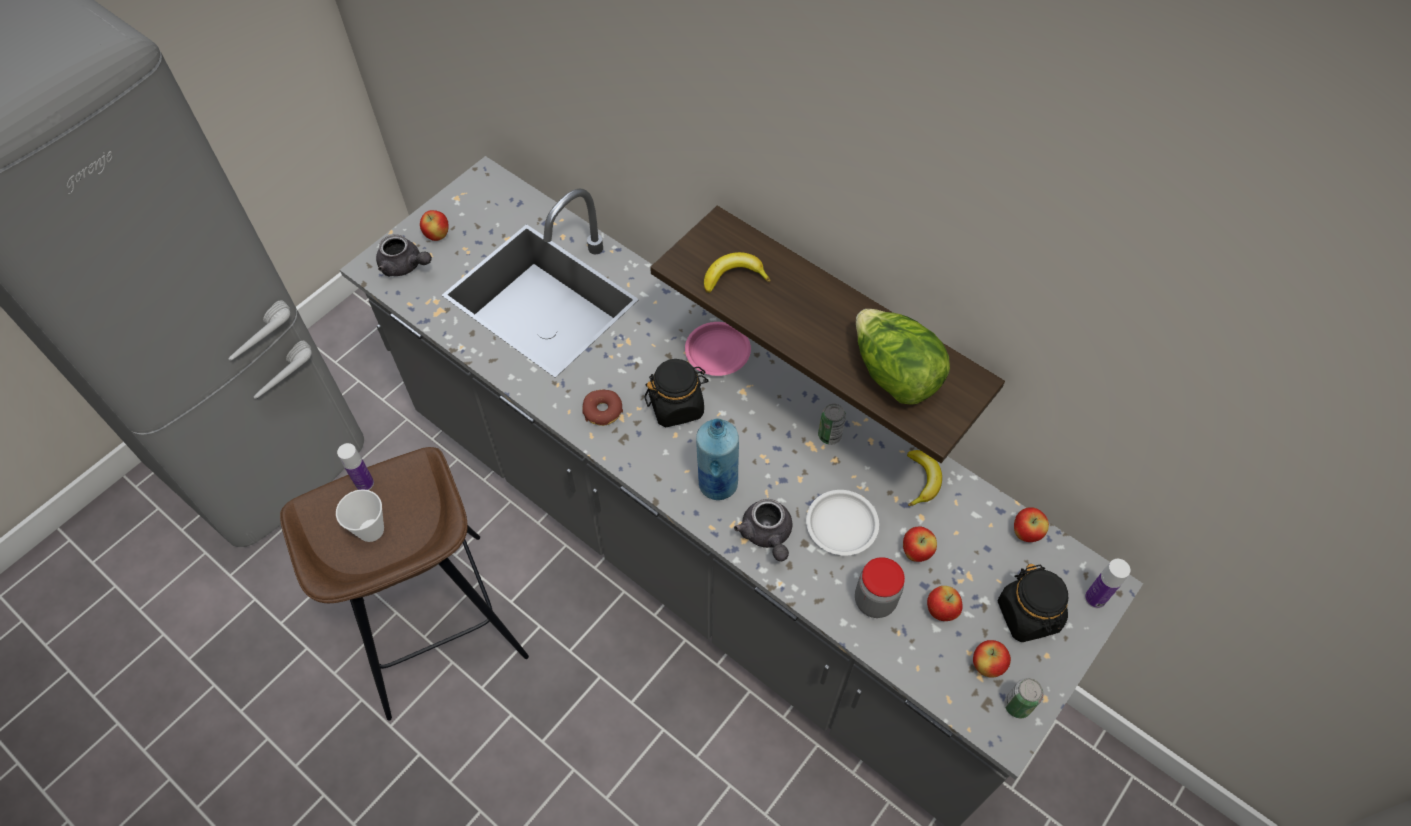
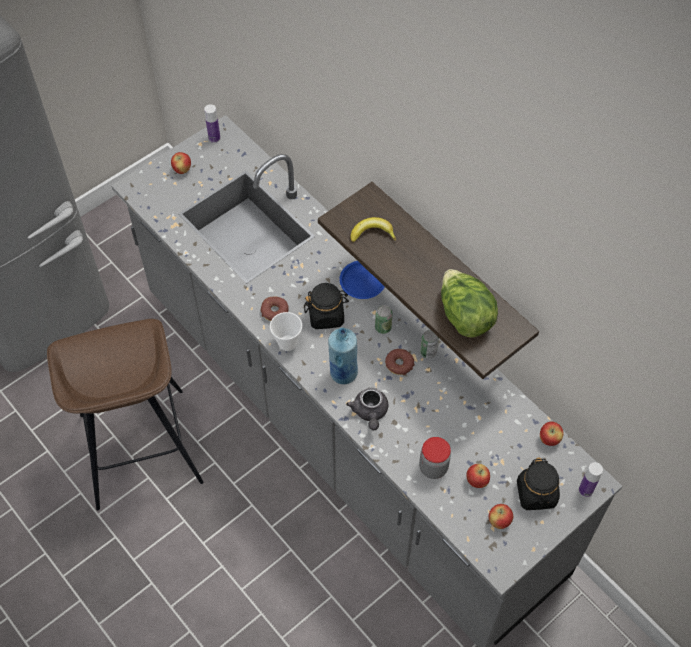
camera: 10 degrees right, 0 degrees up
cup [336,489,384,542] -> cup moved to [270,312,302,351]
bottle [337,443,374,490] -> bottle moved to [204,104,220,143]
grey teapot [376,235,432,277] -> none
pink plate [685,322,751,376] -> blue plate [339,261,385,299]
white plate [806,490,879,556] -> none
apple [903,526,937,562] -> none
banana [907,450,942,506] -> none
can [1005,678,1043,719] -> can moved to [375,305,392,334]
none -> donut [385,349,414,375]

